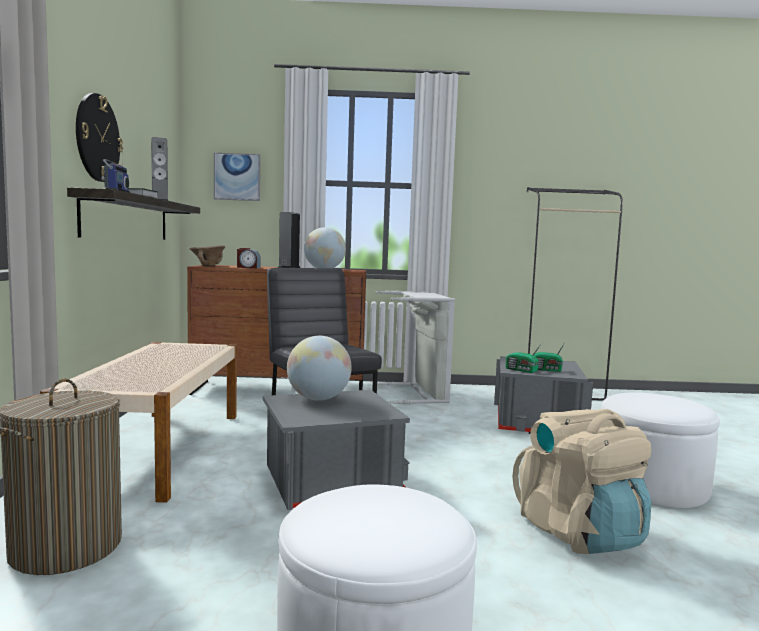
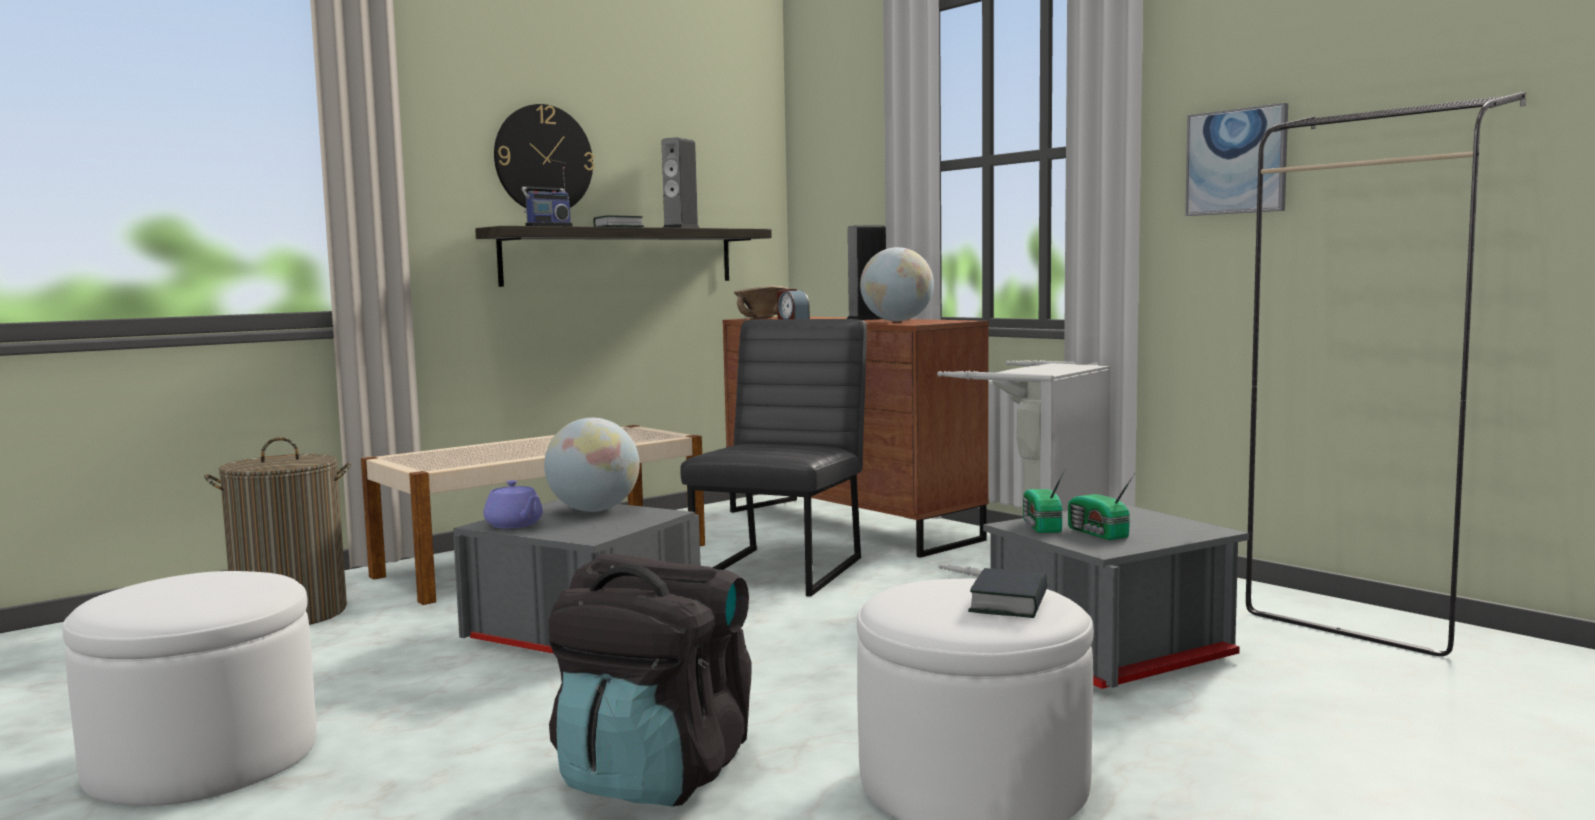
camera: 50 degrees right, 0 degrees up
picture [214,153,260,201] -> picture moved to [1185,103,1288,216]
beige backpack [512,409,651,554] -> black backpack [549,554,752,806]
none -> purple teapot [484,480,543,529]
none -> book [968,568,1048,618]

